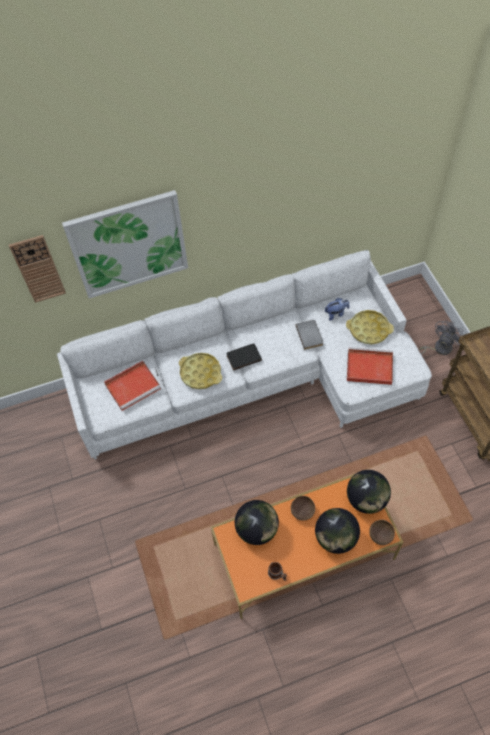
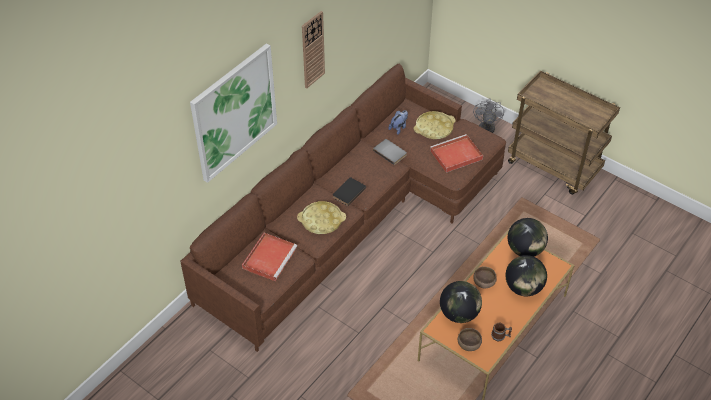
camera: 35 degrees left, 10 degrees down
wall clock [9,235,66,303] -> wall clock moved to [302,11,325,88]
white sofa [57,250,432,459] -> brown sofa [180,63,506,352]
brown bowl [369,520,395,545] -> brown bowl moved to [458,328,482,351]

